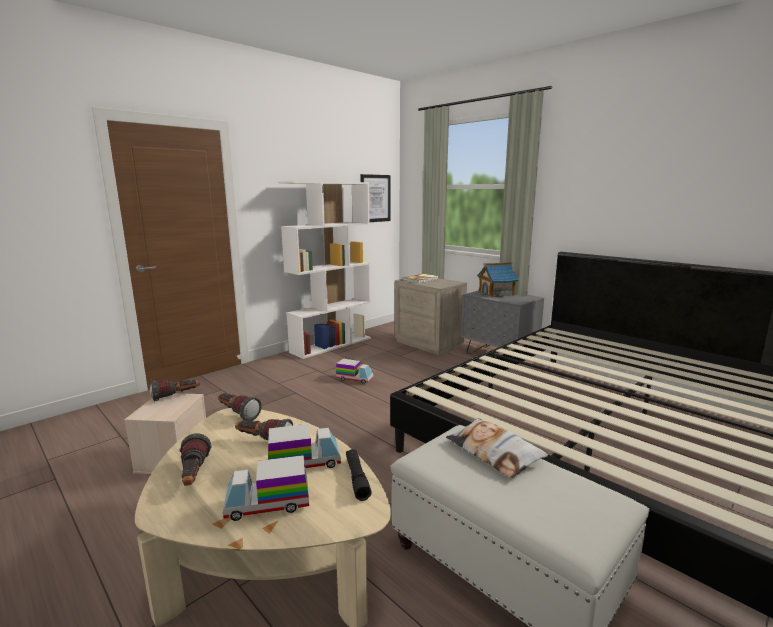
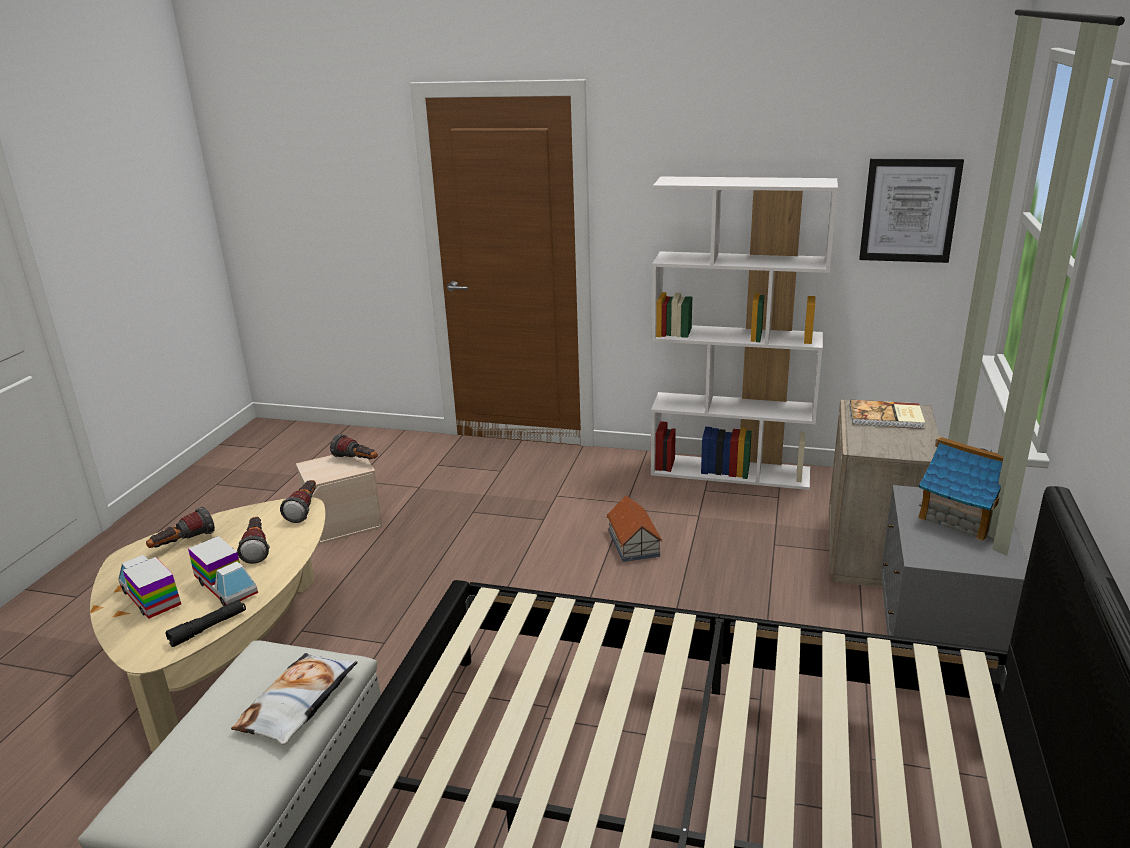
camera: 60 degrees right, 10 degrees up
toy truck [336,359,374,384] -> toy house [606,496,663,562]

